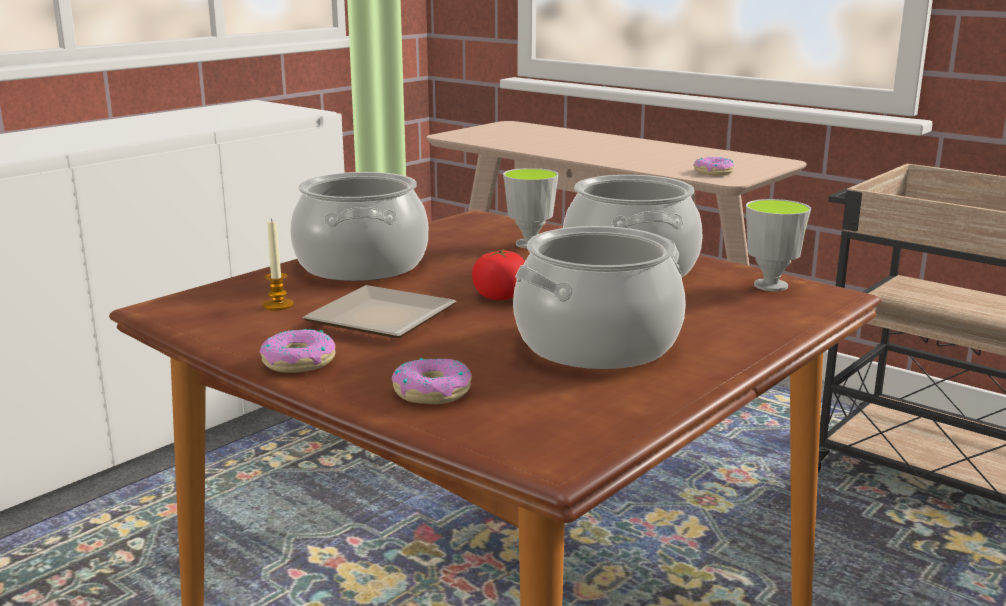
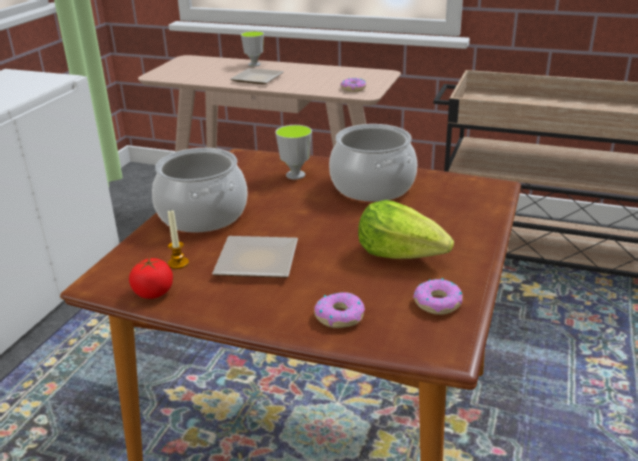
camera: 20 degrees left, 10 degrees up
donut [260,329,335,373] -> donut moved to [413,278,463,315]
tomato [472,249,525,300] -> tomato moved to [129,258,173,299]
cooking pot [513,226,686,369] -> lettuce [358,200,454,259]
cup [746,199,811,291] -> cup moved to [241,31,264,67]
none -> plate [230,68,284,84]

